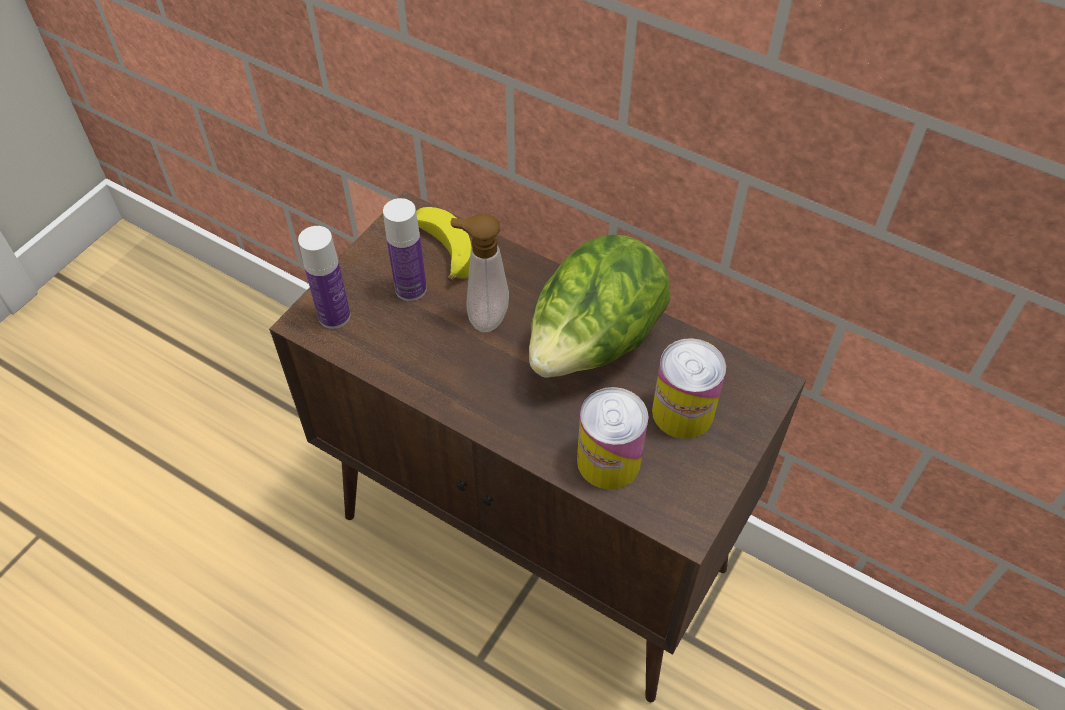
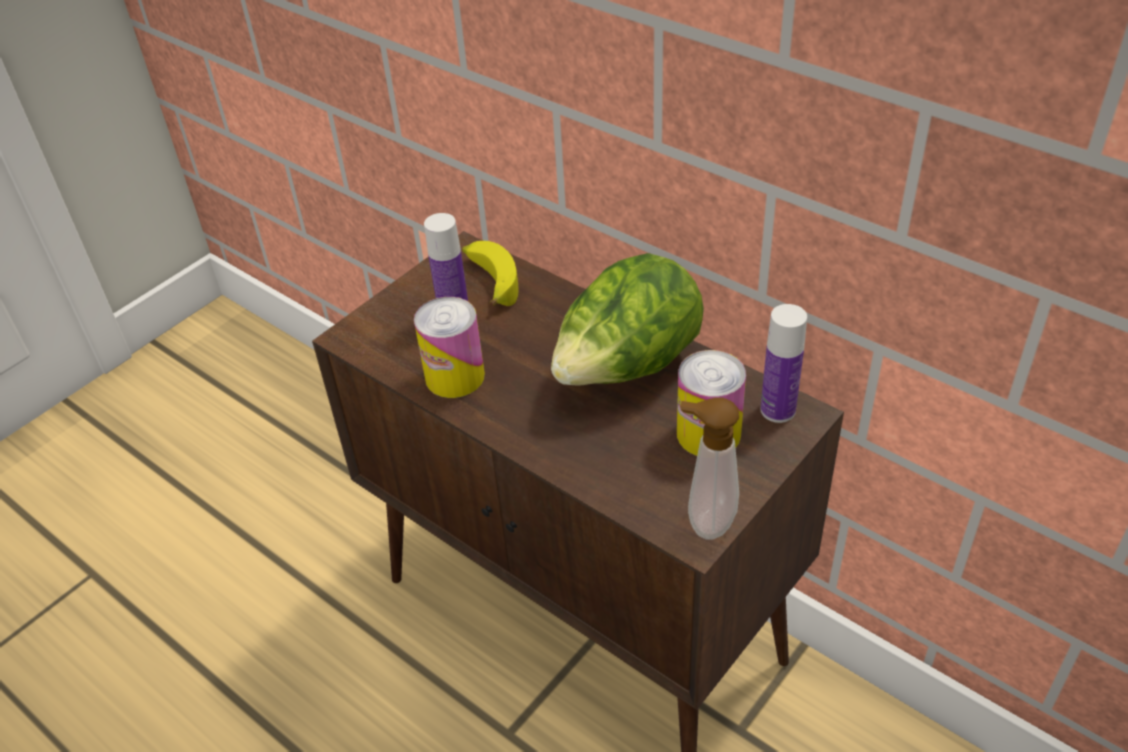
camera: 10 degrees right, 10 degrees down
bottle [298,226,350,329] -> bottle moved to [760,304,807,423]
soap dispenser [450,214,509,332] -> soap dispenser moved to [680,398,739,540]
can [577,387,648,490] -> can moved to [414,297,485,398]

